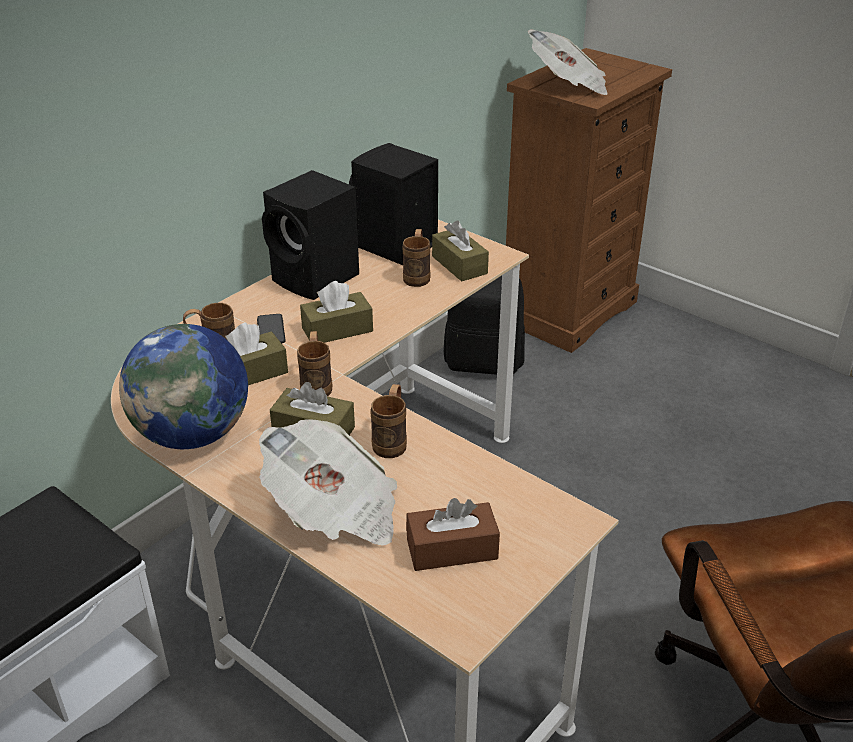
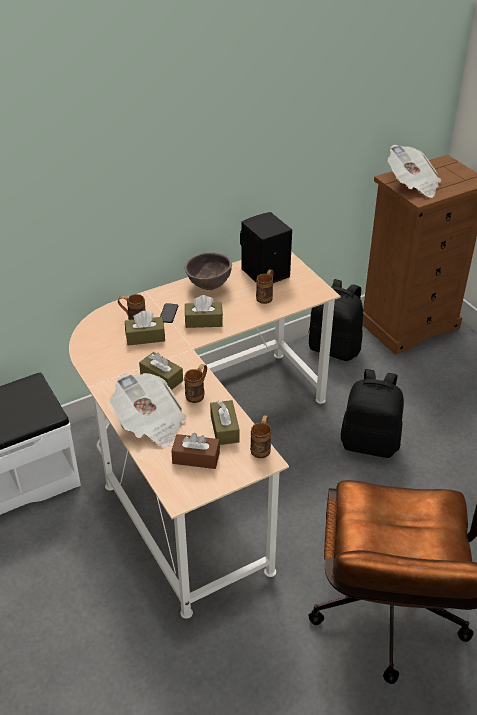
camera: 20 degrees right, 5 degrees up
globe [119,324,248,449] -> none
black speaker [262,170,359,300] -> brown bowl [184,252,232,290]
brown mug [297,331,333,396] -> brown mug moved to [250,415,271,458]
brown tissue box [432,221,489,281] -> brown tissue box moved to [210,400,240,445]
none -> black backpack [341,369,404,458]

